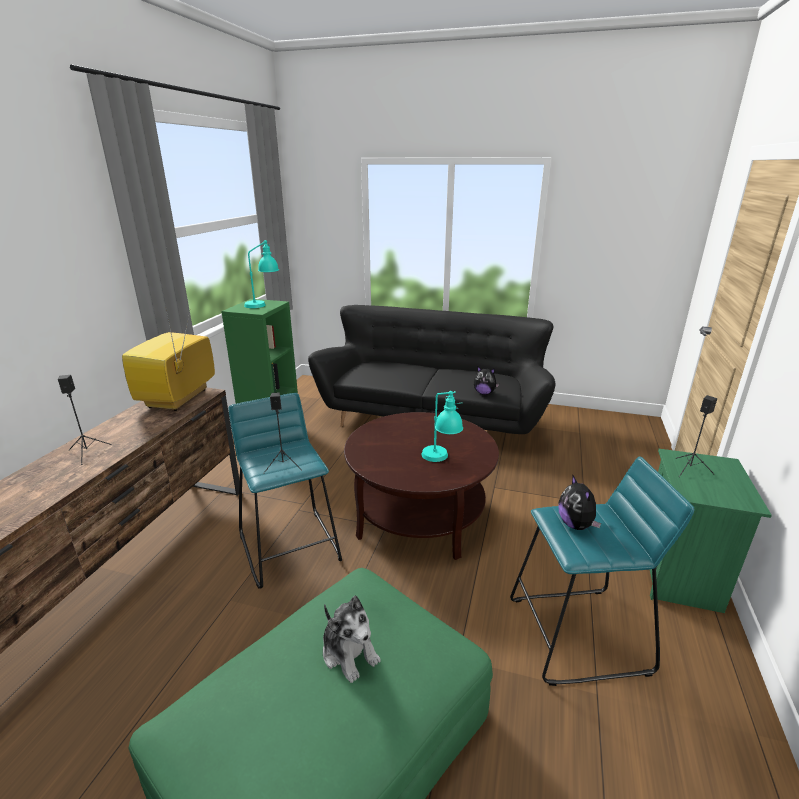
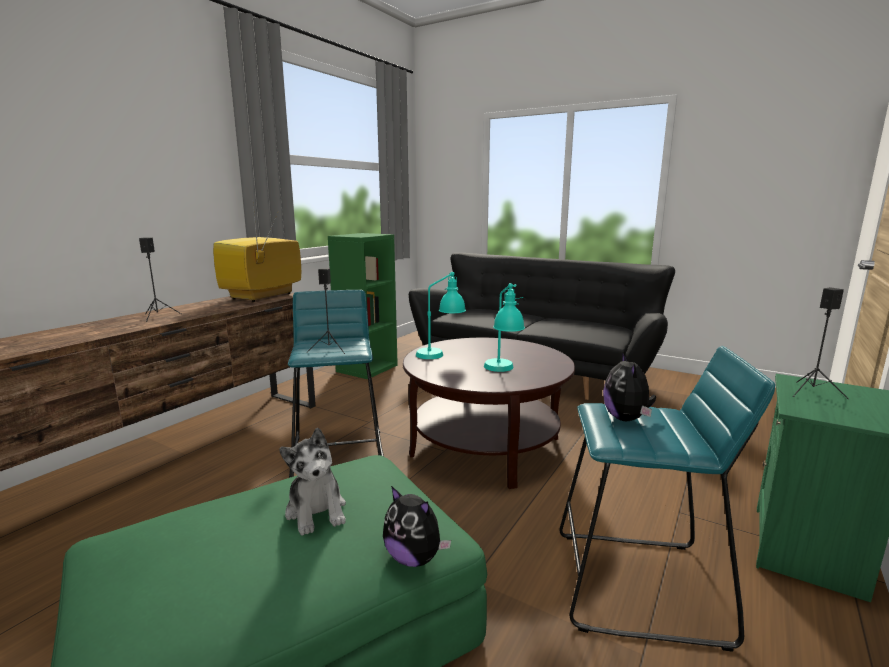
camera: 15 degrees right, 10 degrees down
turquoise table lamp [244,240,279,308] -> turquoise table lamp moved to [416,272,466,359]
plush toy [474,367,499,395] -> plush toy moved to [383,486,451,567]

